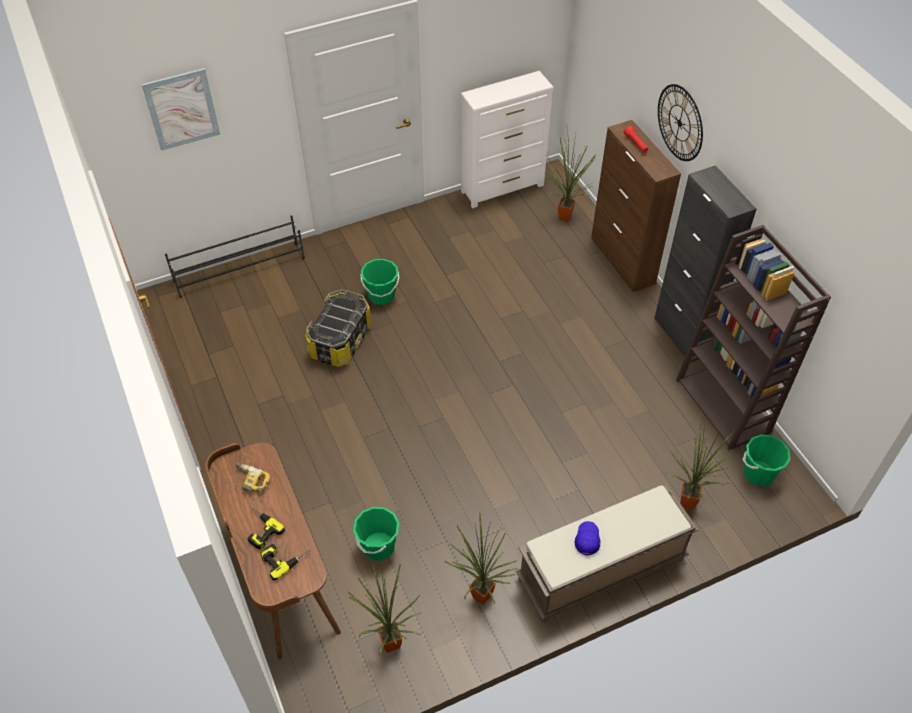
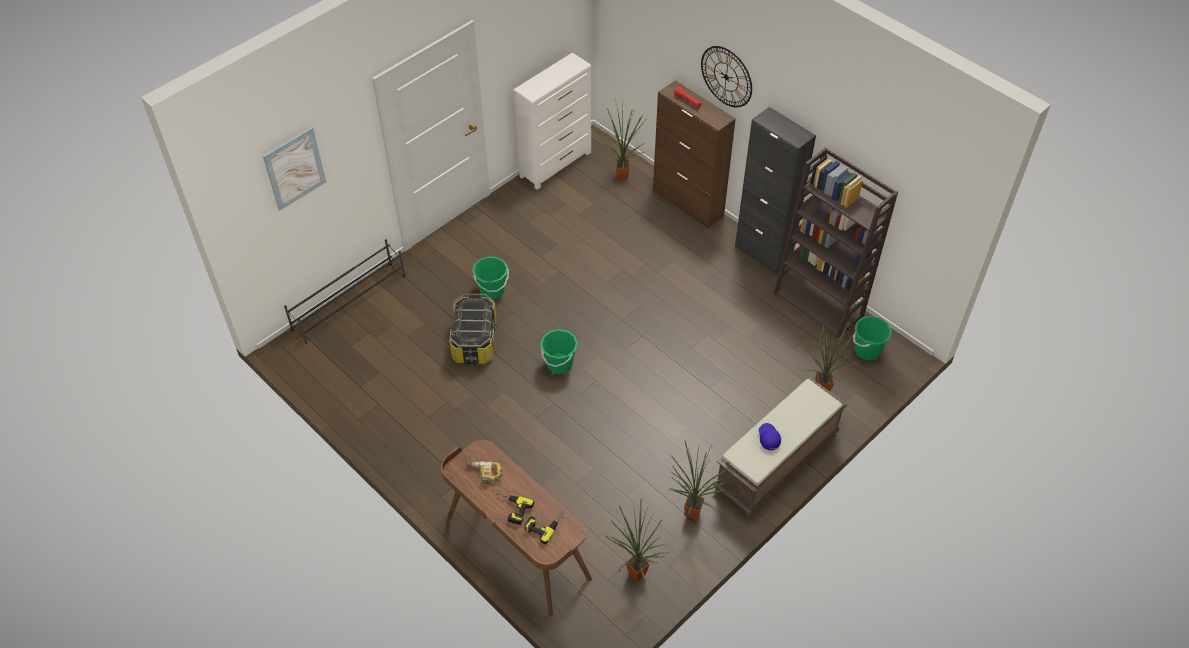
camera: 20 degrees left, 0 degrees up
green bucket [353,507,399,561] -> green bucket moved to [540,329,578,374]

